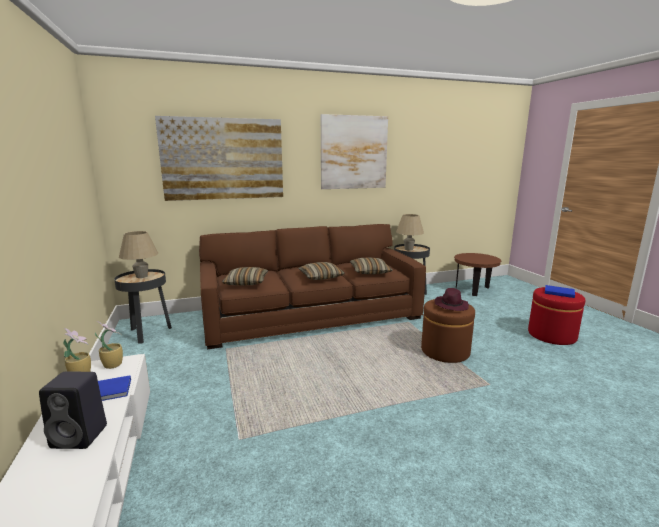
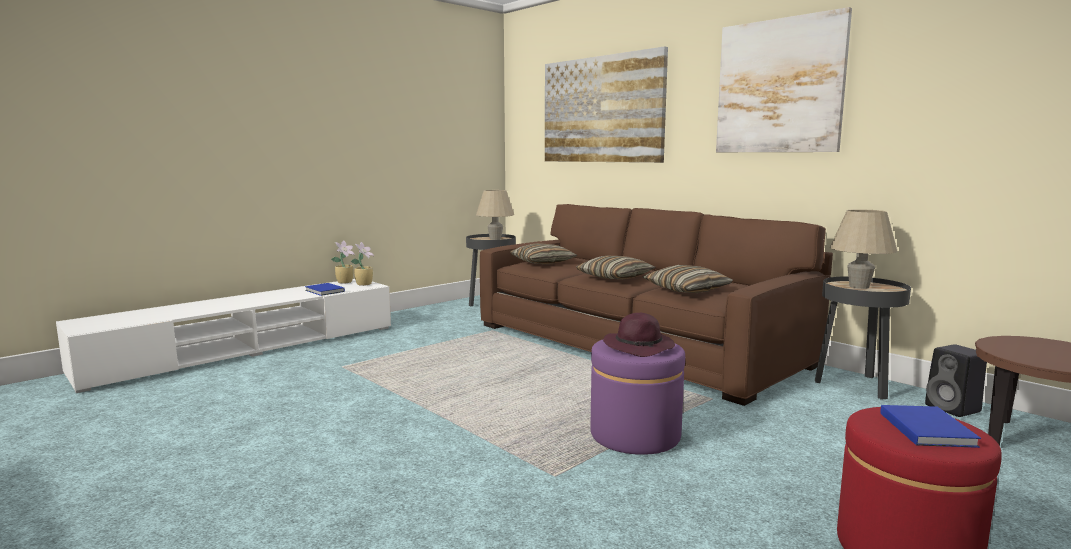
camera: 65 degrees right, 5 degrees down
black speaker [39,372,107,449] -> black speaker moved to [925,344,987,417]
brown ottoman [421,299,475,363] -> purple ottoman [590,340,685,455]

